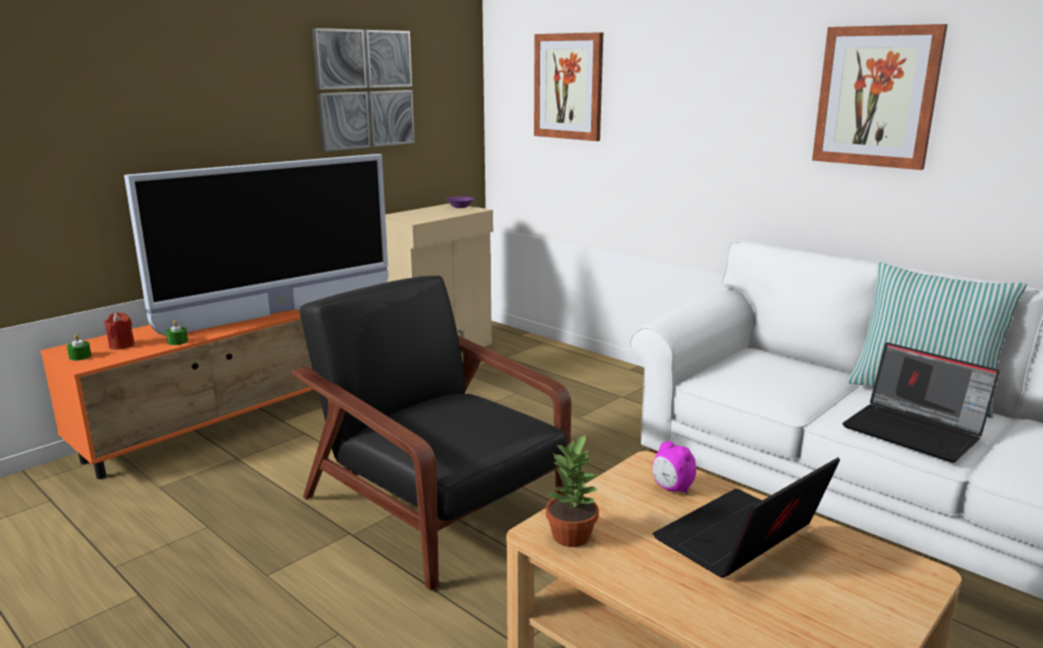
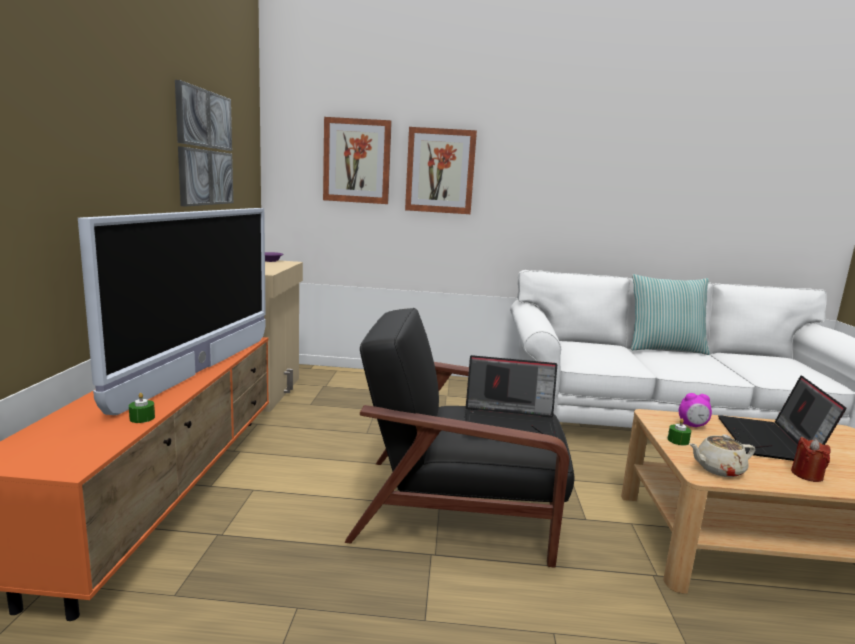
camera: 40 degrees left, 5 degrees down
green candle [67,334,92,361] -> green candle moved to [667,418,691,446]
red candle [104,312,135,350] -> red candle moved to [791,437,831,482]
potted plant [546,434,599,547] -> beige teapot [689,434,755,477]
picture [812,24,948,170] -> picture moved to [405,127,477,214]
laptop [842,342,1000,463] -> laptop moved to [464,355,558,438]

